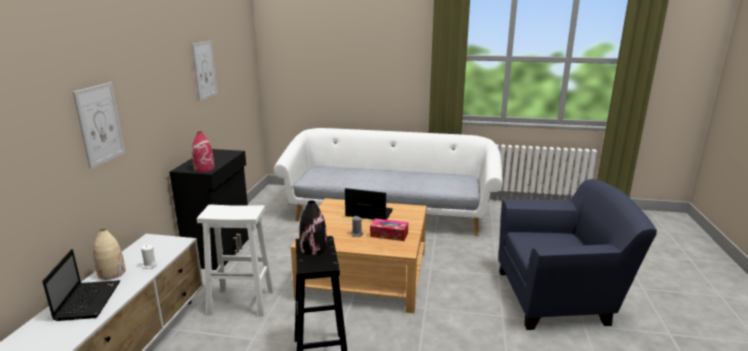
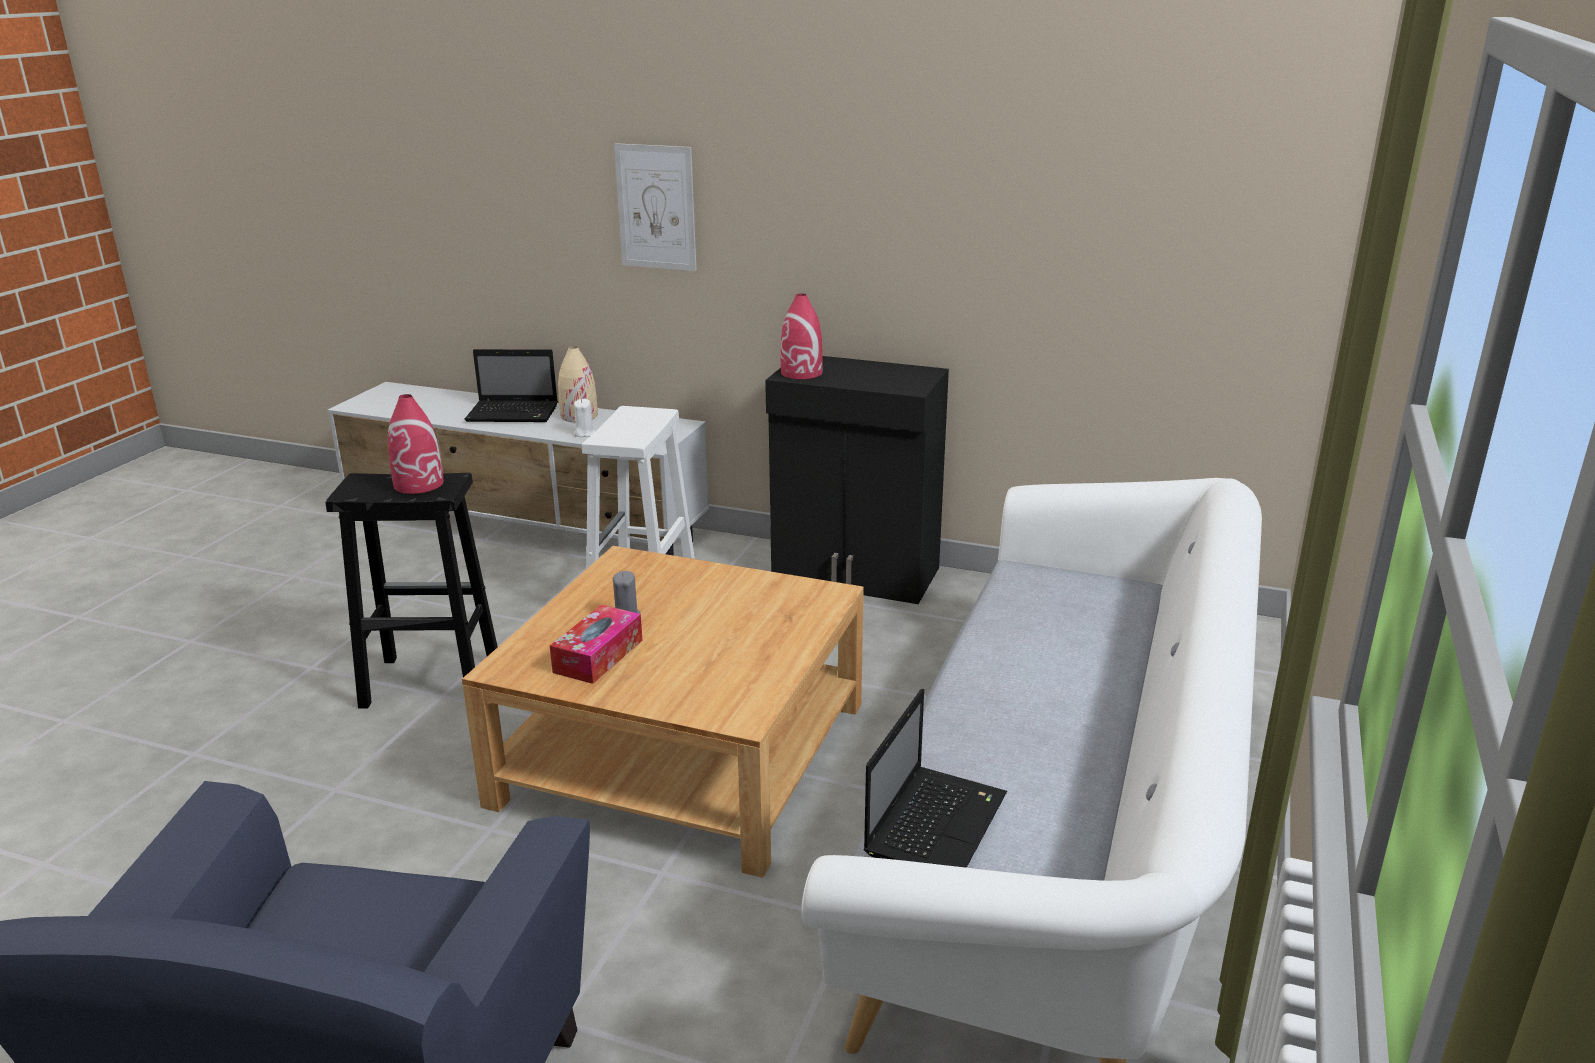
camera: 100 degrees right, 5 degrees up
picture [192,41,218,101] -> none
black vase [300,200,327,255] -> red vase [388,394,444,494]
laptop [345,188,393,220] -> laptop moved to [864,689,1007,868]

